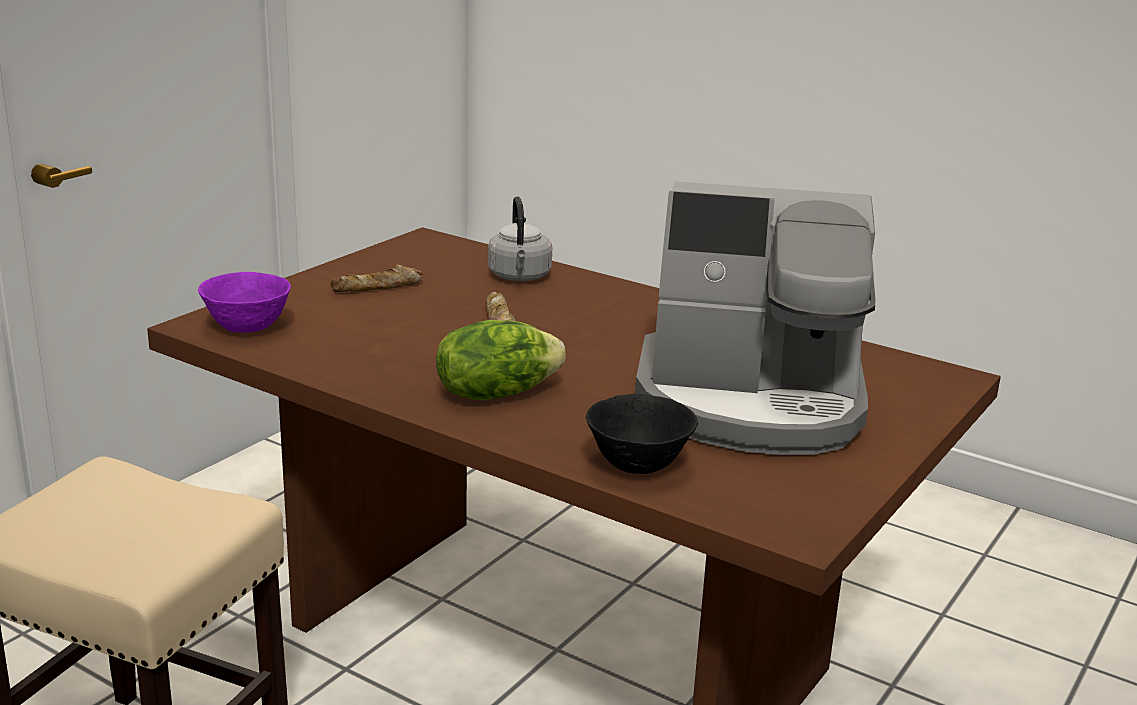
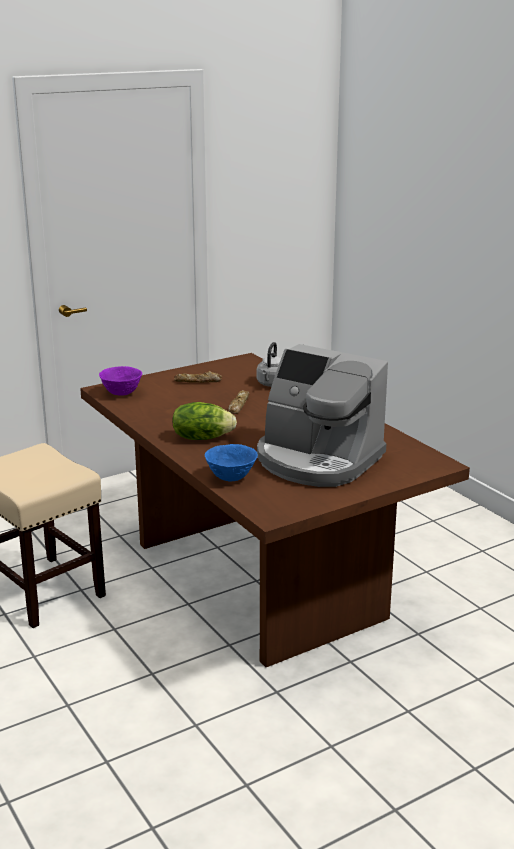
camera: 25 degrees right, 0 degrees up
black bowl [586,394,698,474] -> blue bowl [205,444,258,482]

